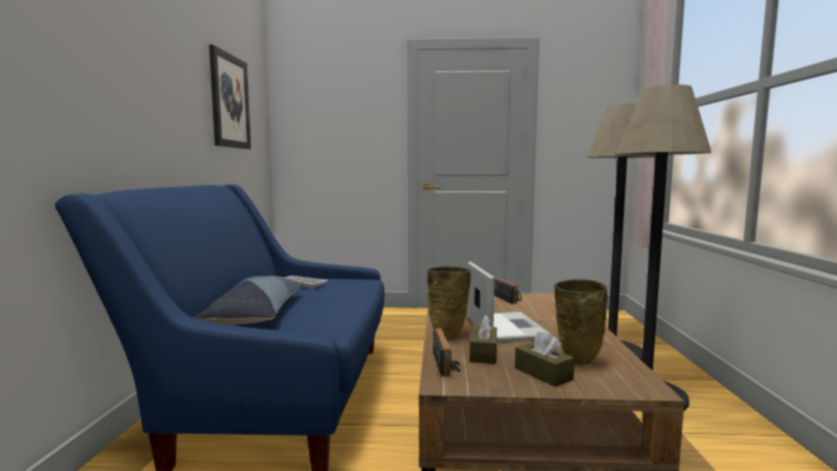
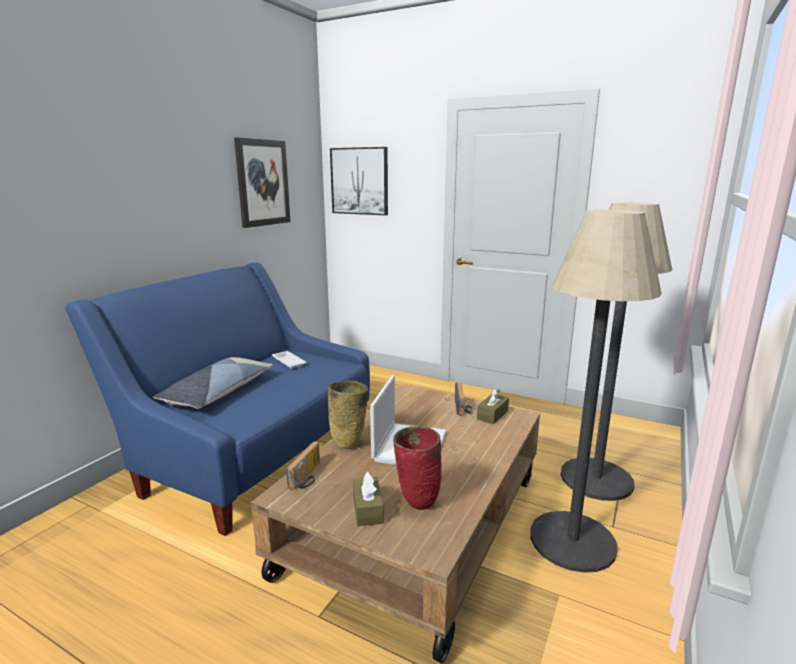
camera: 25 degrees right, 10 degrees up
brown tissue box [470,315,497,364] -> brown tissue box moved to [477,388,509,424]
beige vase [554,279,607,365] -> red vase [393,426,442,510]
none -> picture [330,147,388,215]

